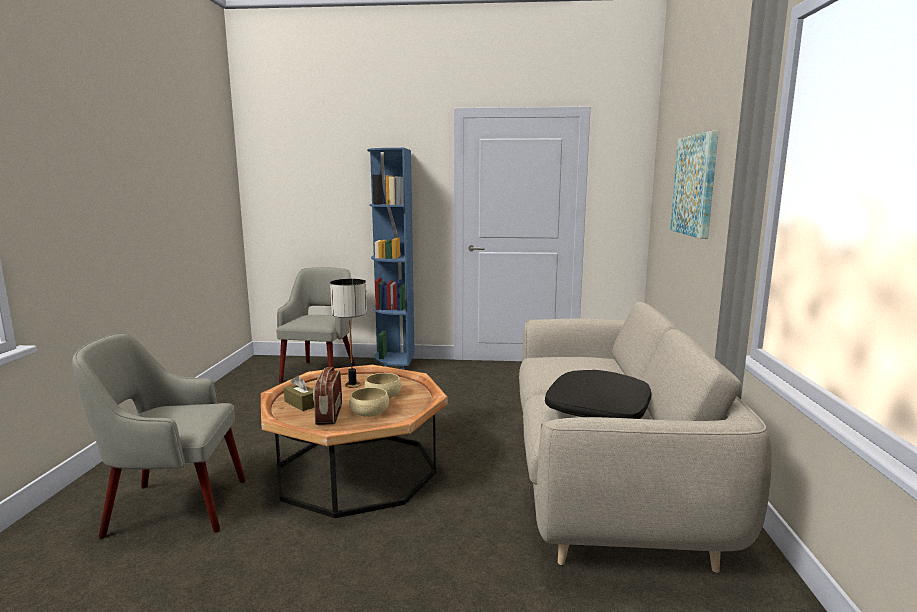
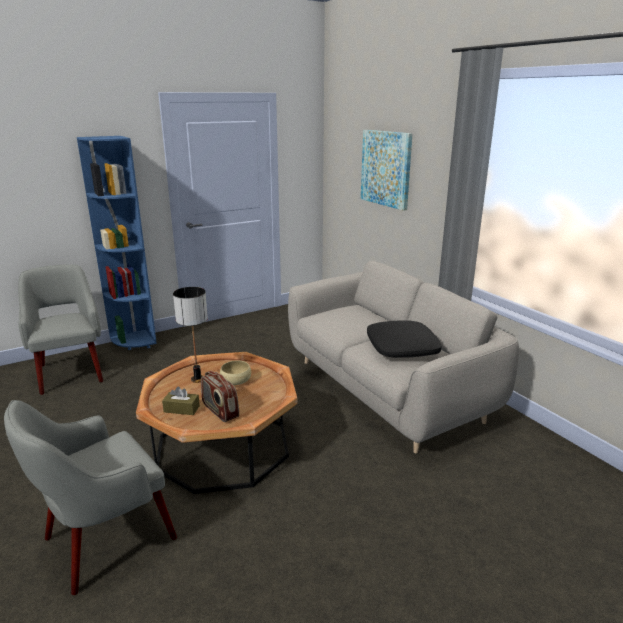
camera: 35 degrees left, 10 degrees up
beige bowl [349,387,389,417] -> none

